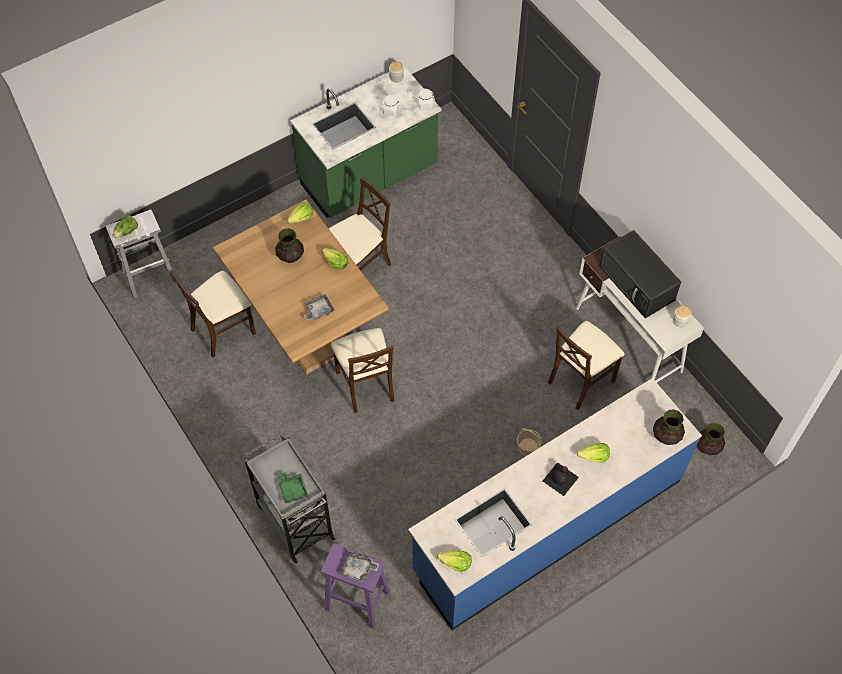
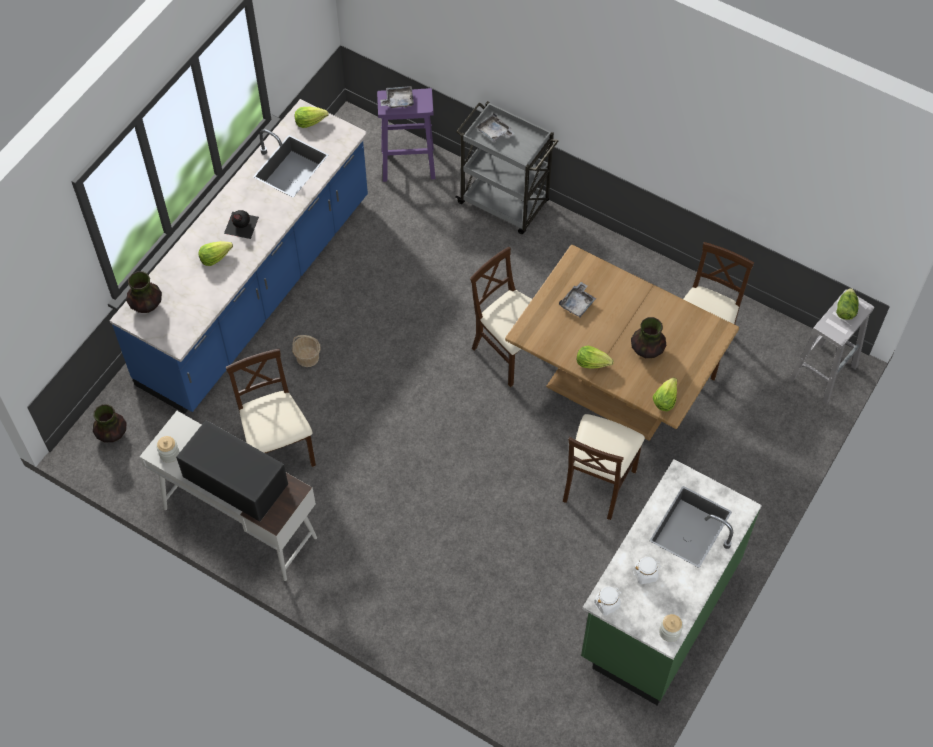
camera: 155 degrees right, 0 degrees up
green tray [278,472,308,504] -> grey tray [476,113,515,141]
beige chair [548,321,625,410] -> beige chair turned 45 degrees counterclockwise [226,349,316,467]

